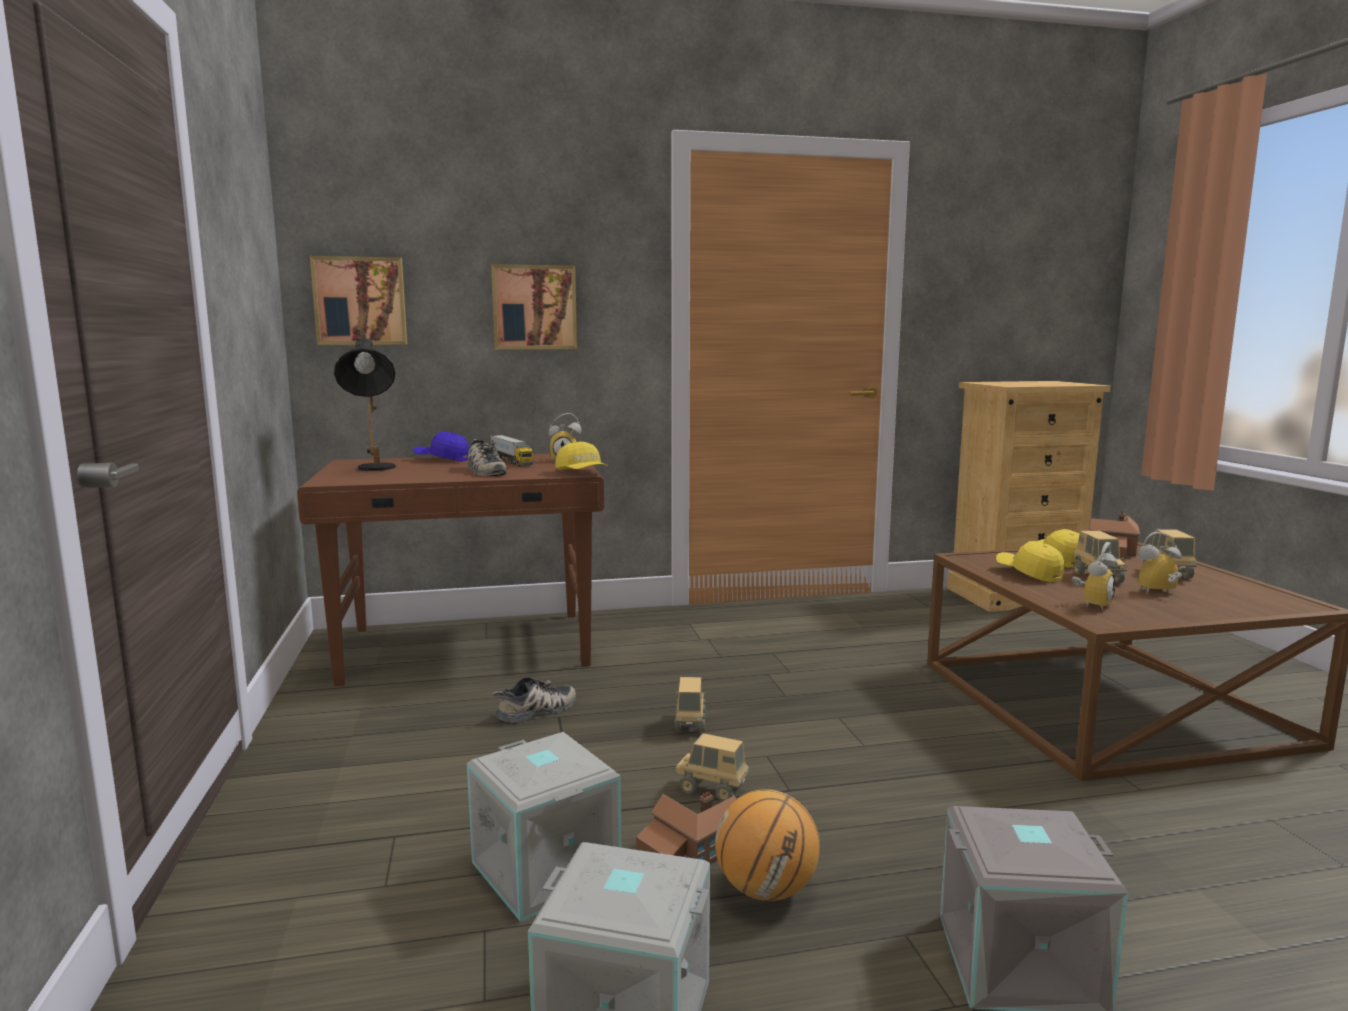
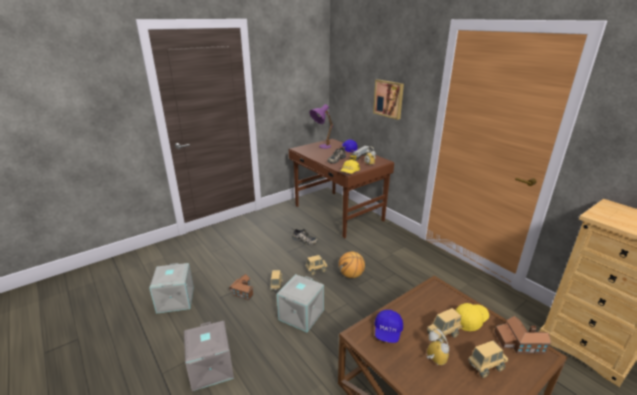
camera: 65 degrees right, 15 degrees up
picture [310,256,407,345] -> none
black table lamp [334,338,396,471] -> purple table lamp [309,104,333,149]
grey storage box [467,732,622,922] -> grey storage box moved to [277,274,324,332]
basketball [715,789,820,901] -> basketball moved to [339,252,365,278]
yellow cap [996,541,1064,583] -> none
alarm clock [1072,542,1118,611] -> blue cap [374,310,403,343]

